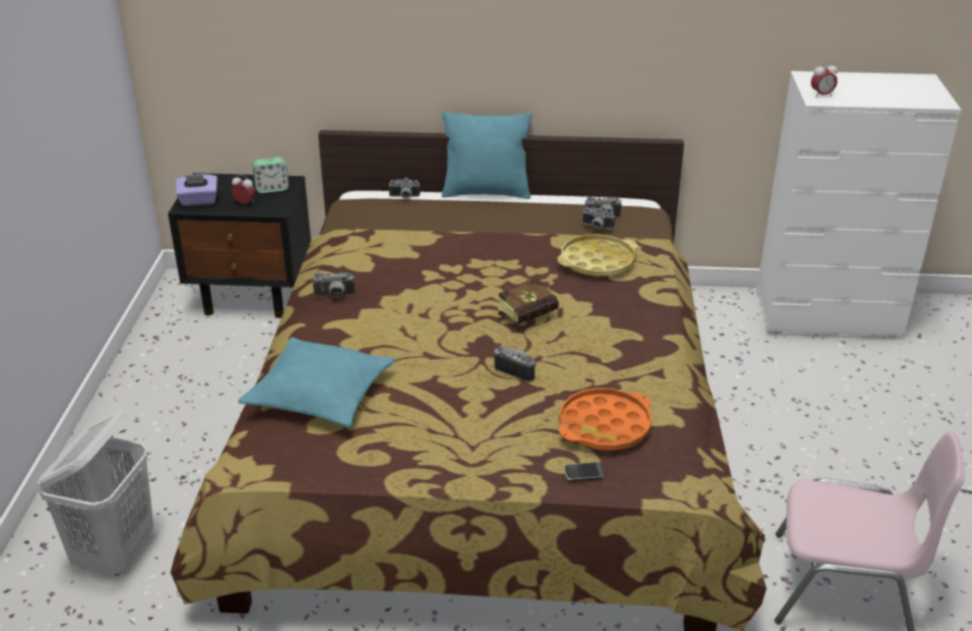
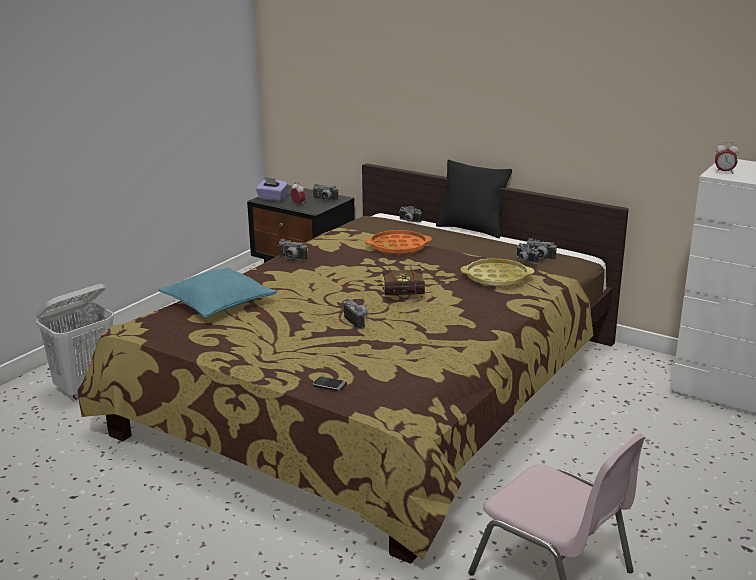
camera: 30 degrees right, 10 degrees down
alarm clock [252,157,289,193] -> camera [312,184,338,201]
turquoise pillow [442,111,532,199] -> black pillow [436,160,512,238]
orange tray [559,388,652,451] -> orange tray moved to [365,230,432,255]

